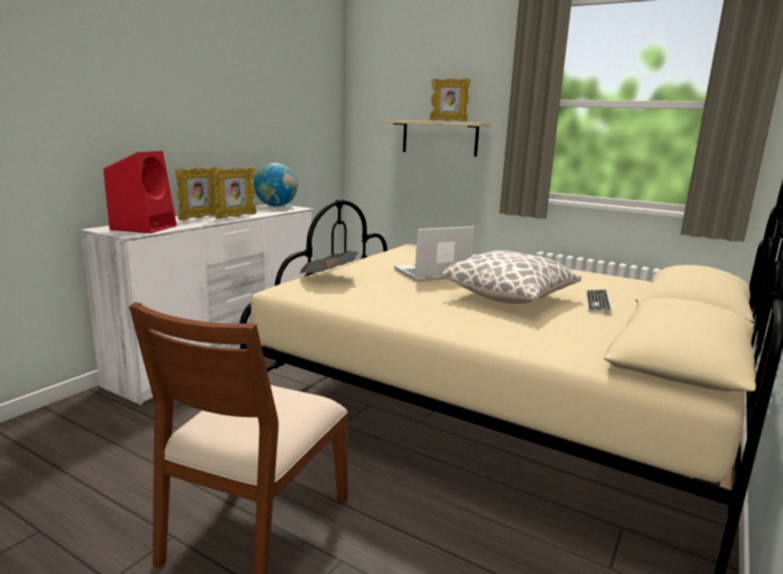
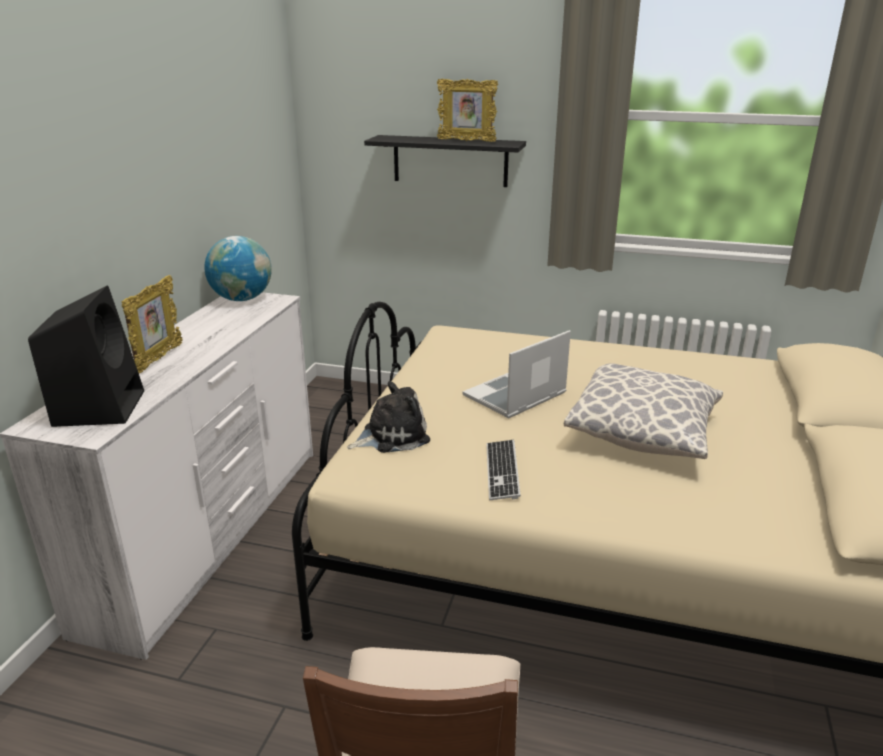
camera: 15 degrees left, 10 degrees up
red speaker [103,151,177,233] -> black speaker [28,285,144,427]
picture frame [213,167,257,219] -> none
newspaper [300,251,358,273] -> plush toy [347,381,430,453]
beige shelf [381,119,491,157] -> black shelf [364,135,526,187]
keyboard [586,290,612,313] -> keyboard moved to [486,440,521,500]

